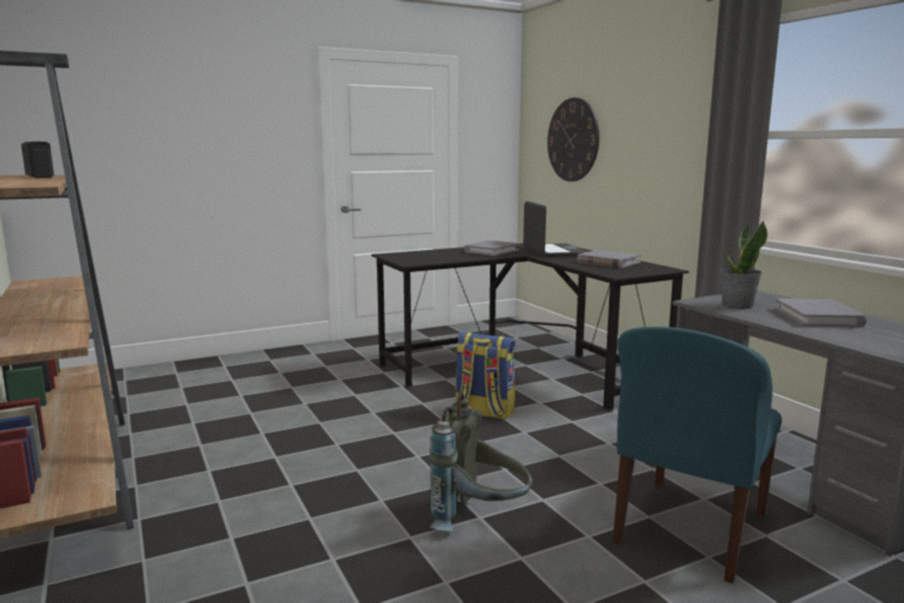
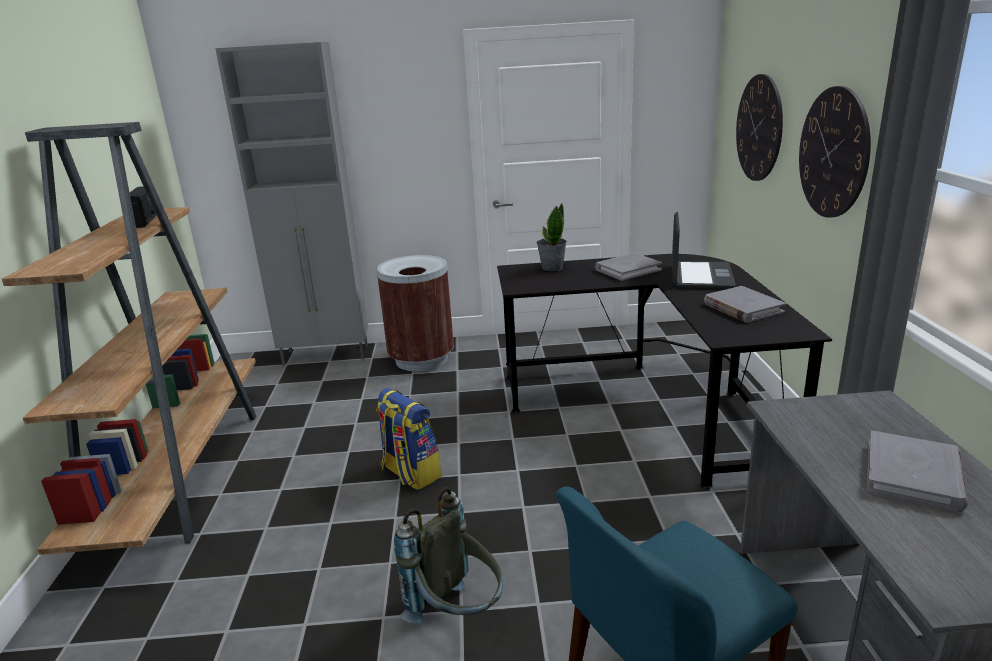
camera: 25 degrees right, 10 degrees up
backpack [456,332,515,420] -> backpack moved to [376,388,441,490]
potted plant [719,221,767,309] -> potted plant moved to [536,203,567,271]
none -> grey cabinet [215,42,368,365]
none -> brown trash can [376,255,454,371]
none -> wall clock [799,86,871,218]

